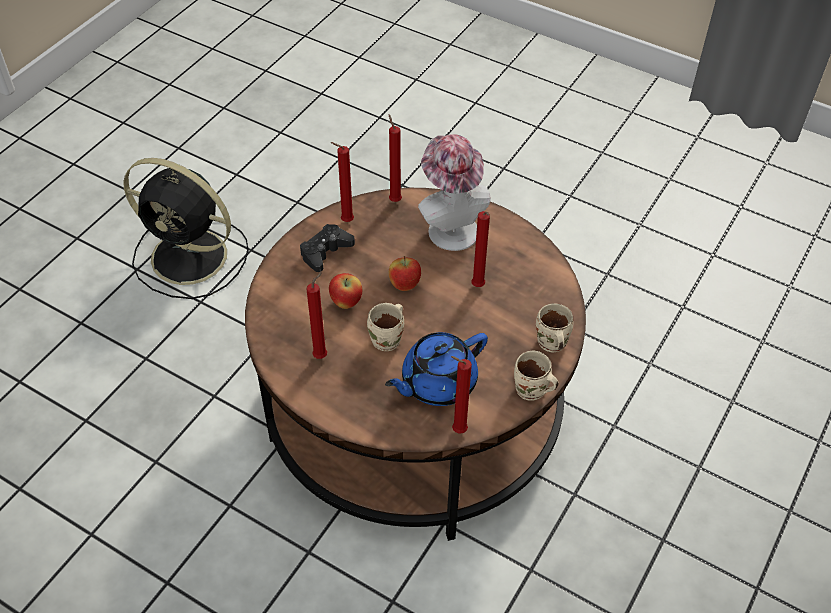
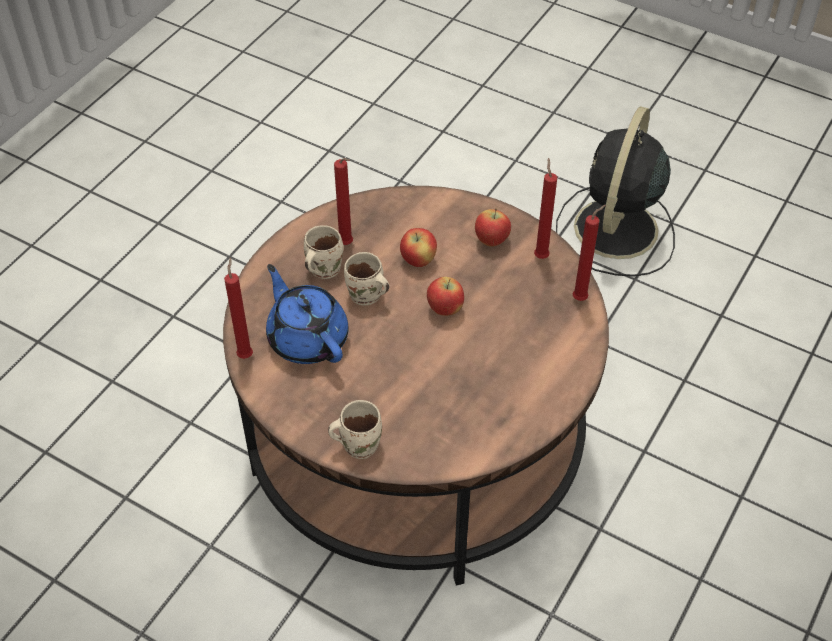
camera: 90 degrees right, 0 degrees up
black game controller [300,224,355,272] -> apple [475,208,511,247]
hat [418,134,491,251] -> none
red candle [472,211,490,287] -> none
beige mug [514,351,558,401] -> beige mug moved to [304,225,343,279]

